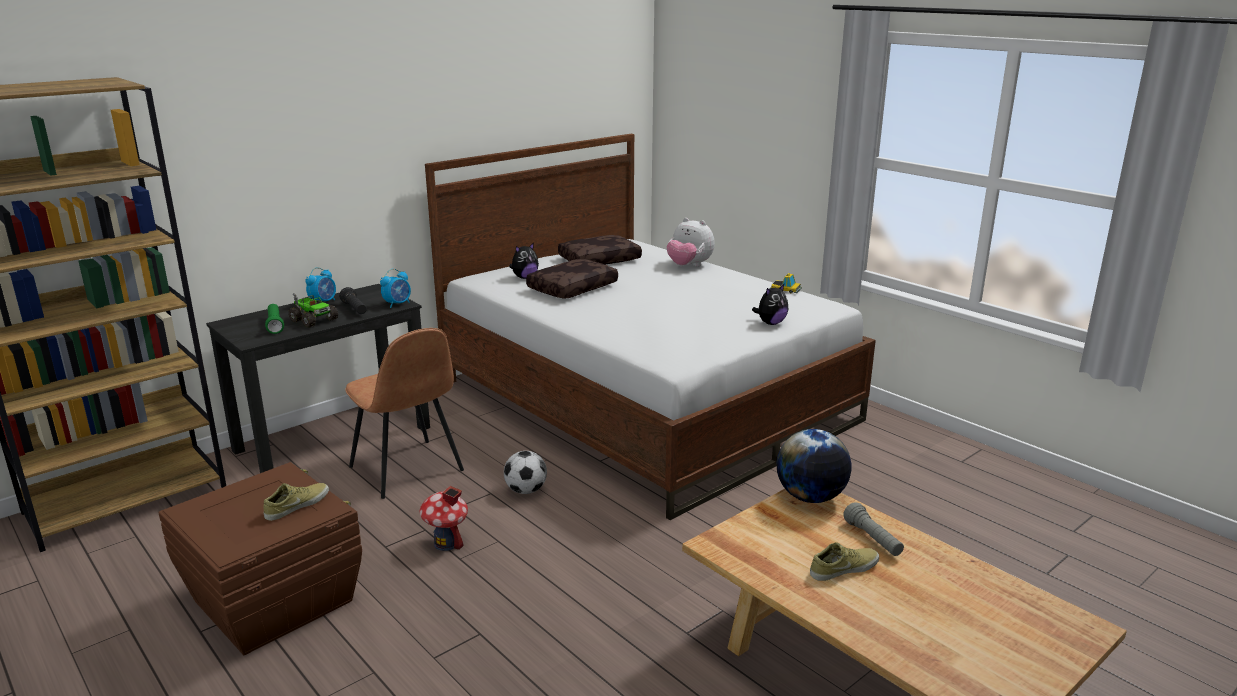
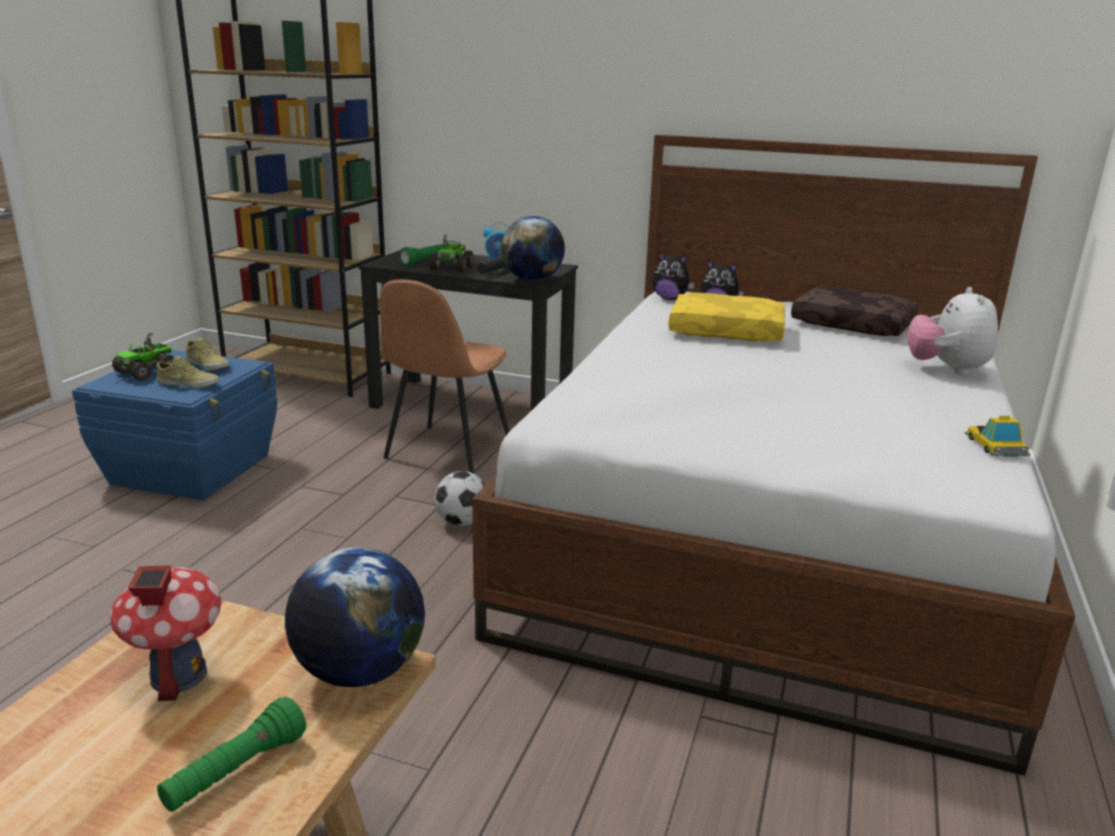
camera: 60 degrees right, 0 degrees up
brown storage box [158,462,362,655] -> blue storage box [72,350,277,501]
alarm clock [380,269,411,308] -> globe [501,216,565,281]
toy house [420,486,468,551] -> toy house moved to [110,565,221,701]
brown pillow [526,259,618,299] -> yellow pillow [668,292,785,342]
plush toy [752,284,789,325] -> plush toy moved to [653,251,695,300]
beige shoe [810,542,879,581] -> beige shoe moved to [186,337,229,370]
grey flashlight [843,502,904,556] -> green flashlight [157,697,306,812]
none -> toy truck [112,332,174,381]

